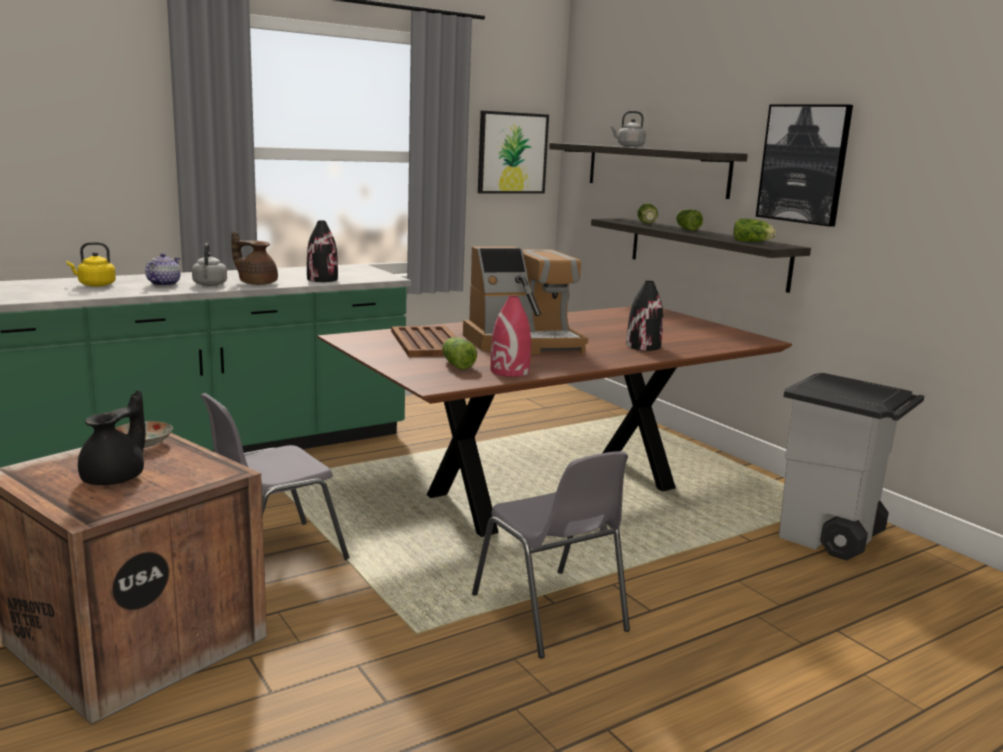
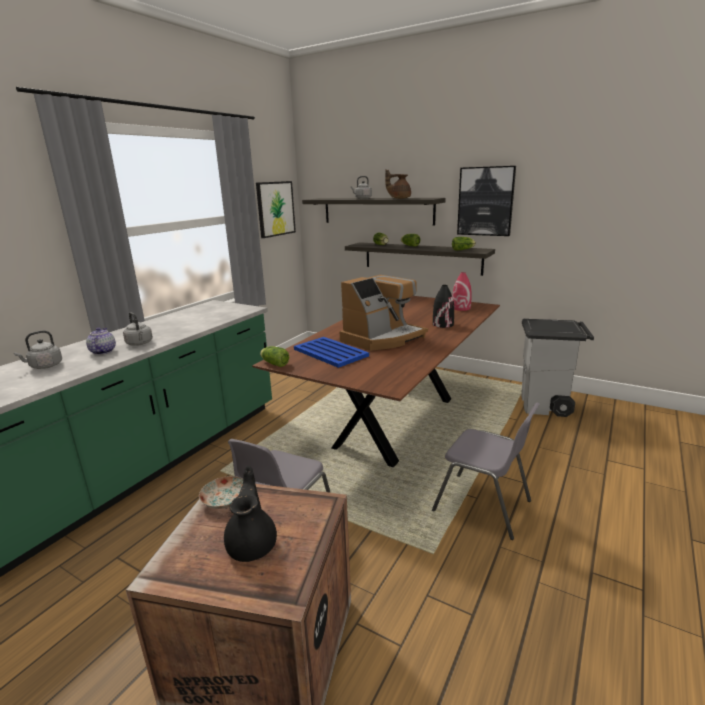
camera: 25 degrees left, 5 degrees up
yellow kettle [67,242,116,287] -> grey kettle [14,330,62,369]
brown teapot [231,231,278,285] -> brown teapot moved to [385,169,411,199]
black vase [307,221,338,282] -> none
brown tray [391,325,458,357] -> blue tray [294,337,369,368]
lettuce [442,337,477,369] -> lettuce moved to [260,346,289,367]
red vase [490,296,531,377] -> red vase moved to [452,272,471,311]

